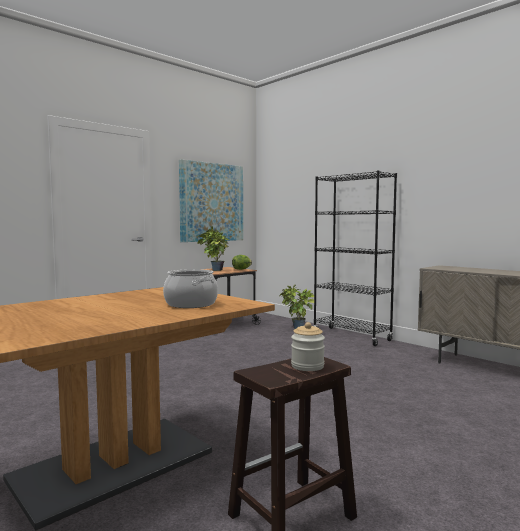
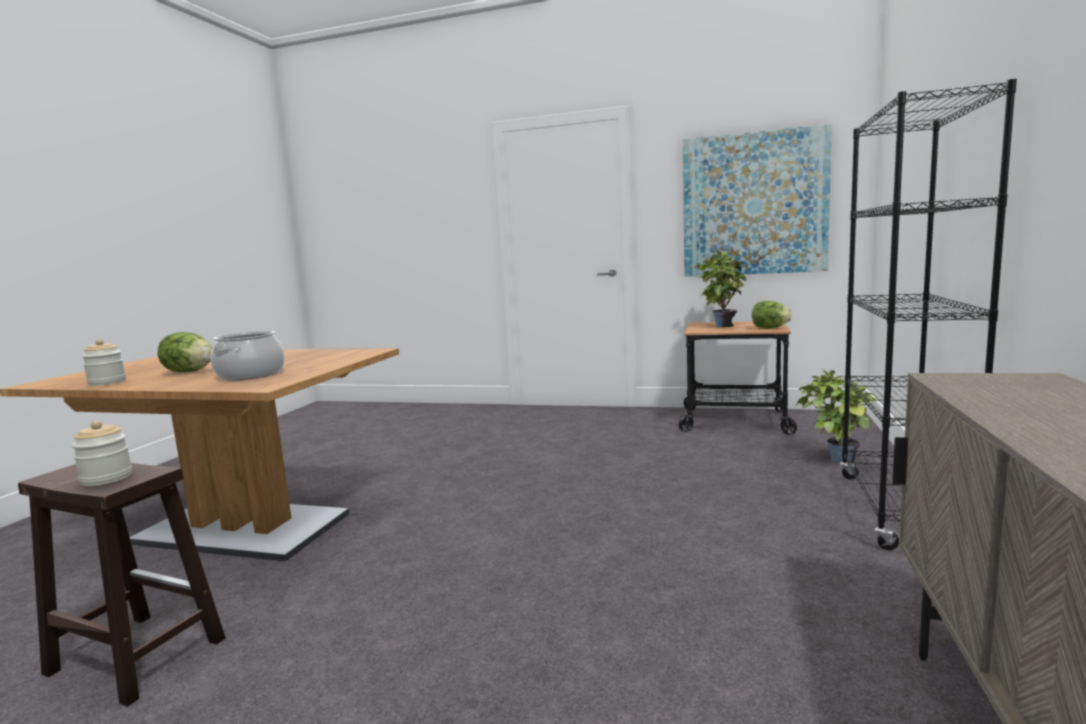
camera: 60 degrees right, 5 degrees up
none -> jar [82,339,126,386]
none -> lettuce [158,332,212,372]

